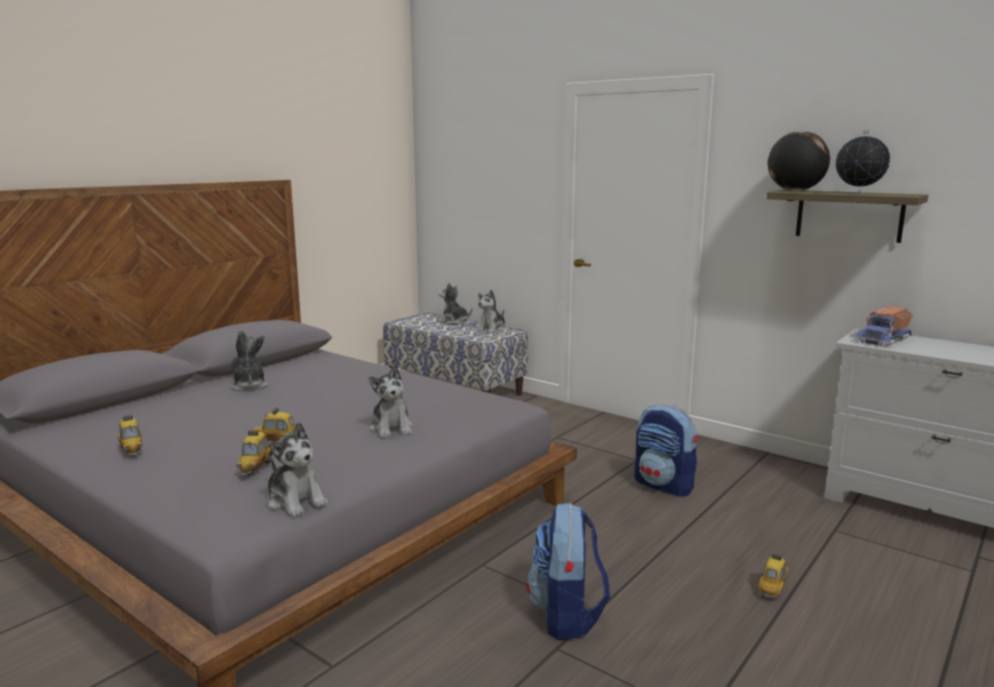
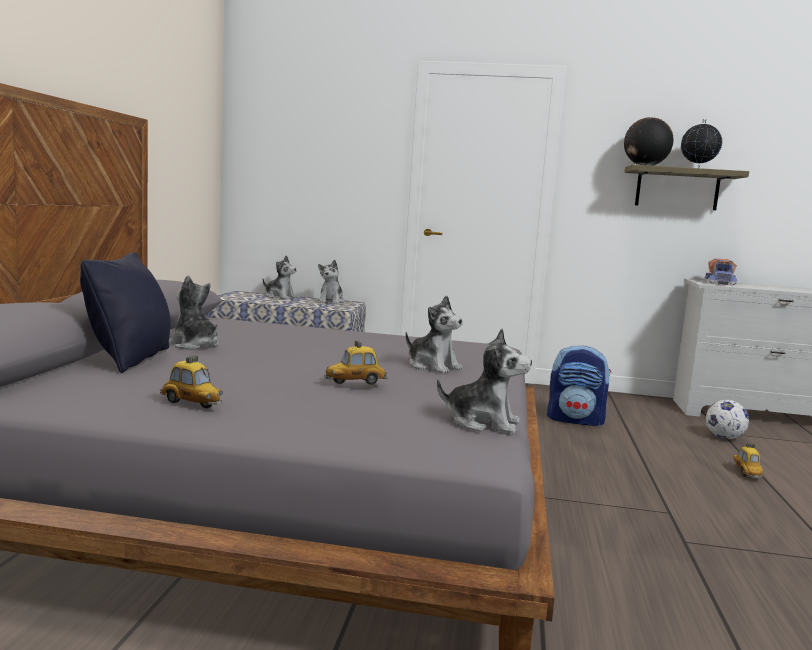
camera: 30 degrees left, 5 degrees down
toy car [236,430,274,475] -> none
plush toy [438,283,472,324] -> plush toy turned 150 degrees counterclockwise [263,255,298,299]
backpack [527,503,610,640] -> none
none -> black pillow [80,252,171,373]
none -> football [706,400,749,439]

